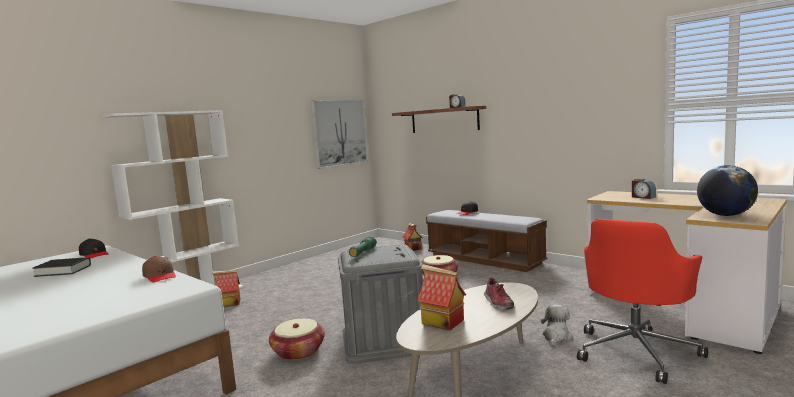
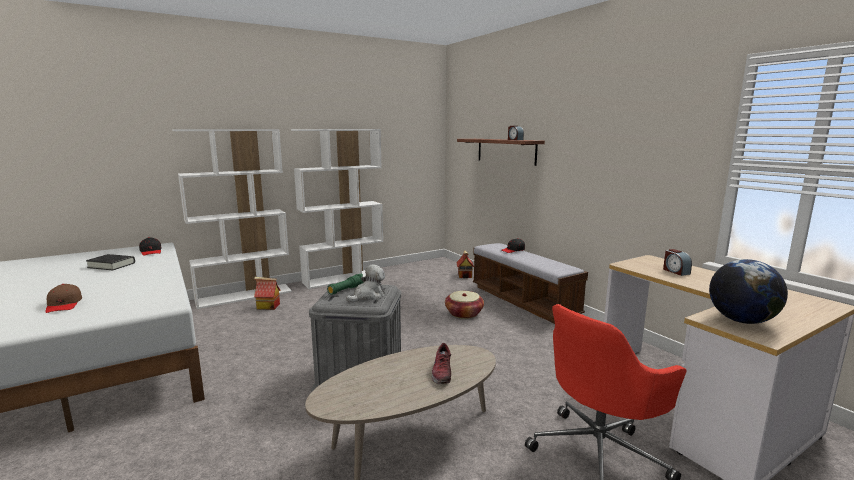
camera: 15 degrees right, 5 degrees up
brown cap [142,256,176,283] -> brown cap moved to [45,284,82,313]
basket [269,319,325,360] -> none
picture [311,99,368,169] -> none
toy house [417,265,466,330] -> none
plush toy [541,305,572,348] -> plush toy moved to [346,265,385,302]
none -> white bookcase [291,129,383,289]

